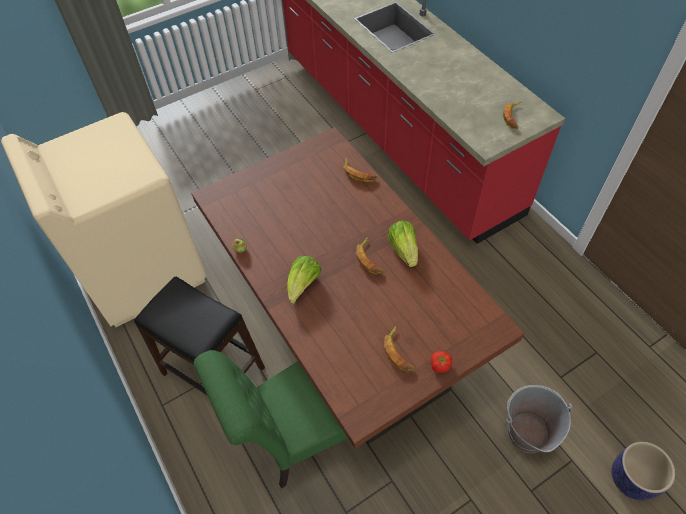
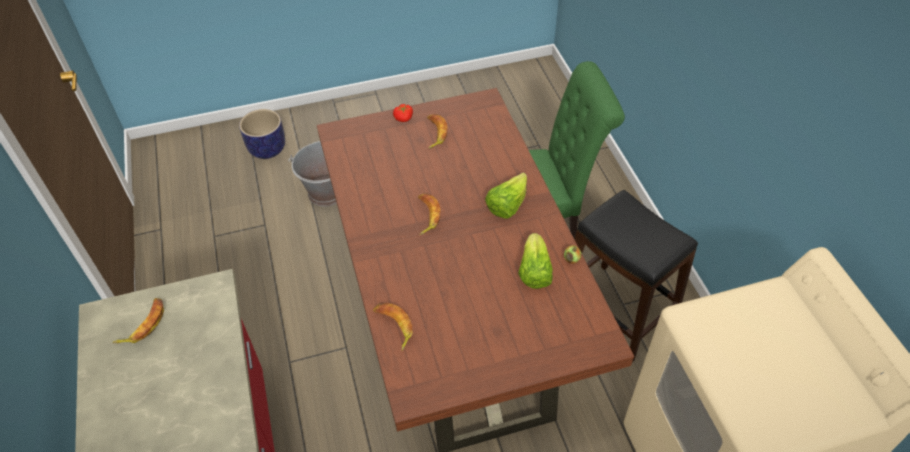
camera: 165 degrees left, 5 degrees down
lettuce [388,221,418,267] -> lettuce moved to [518,233,553,289]

